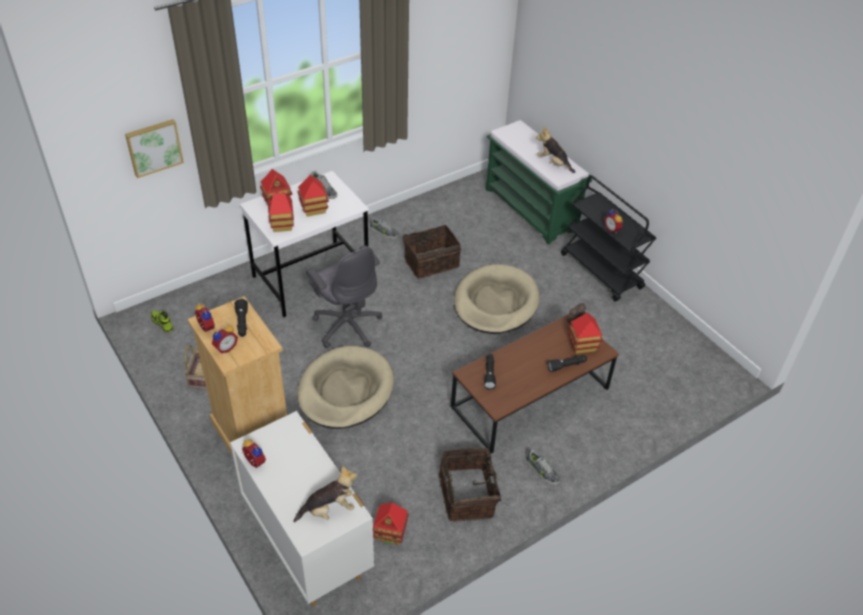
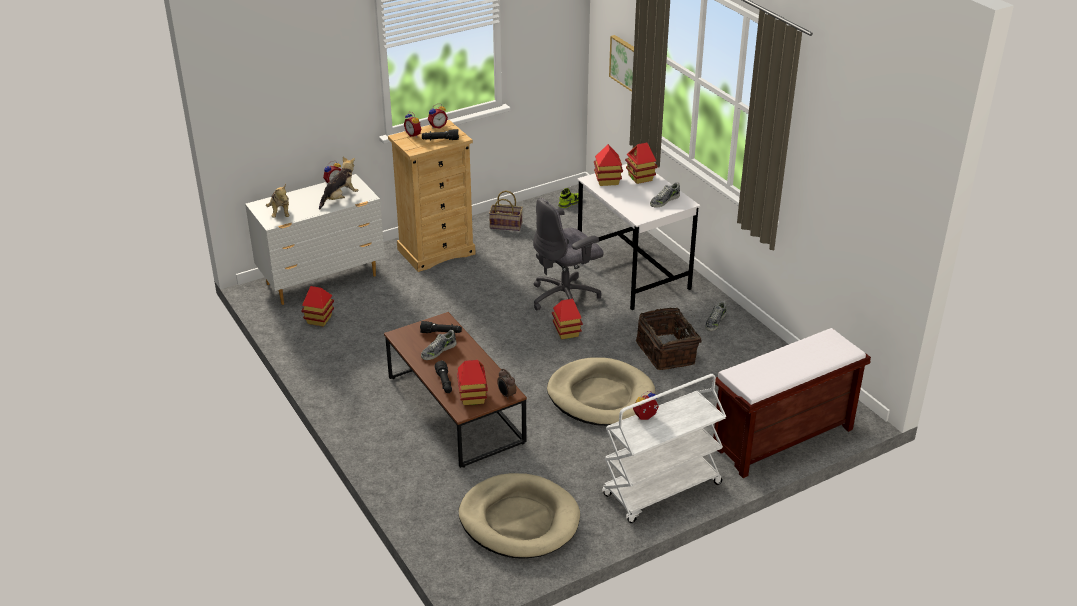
camera: 95 degrees right, 10 degrees down
beige dog bed [297,346,394,429] -> beige dog bed moved to [459,473,580,559]
toy house [298,175,329,217] -> toy house moved to [552,299,583,340]
basket [439,447,501,522] -> none
green bench [485,120,592,245] -> brown bench [712,328,871,478]
shoe [526,450,561,485] -> shoe moved to [421,330,456,360]
plush toy [536,126,575,173] -> plush toy moved to [319,157,358,210]
black cart [561,175,656,302] -> white cart [602,374,726,523]

